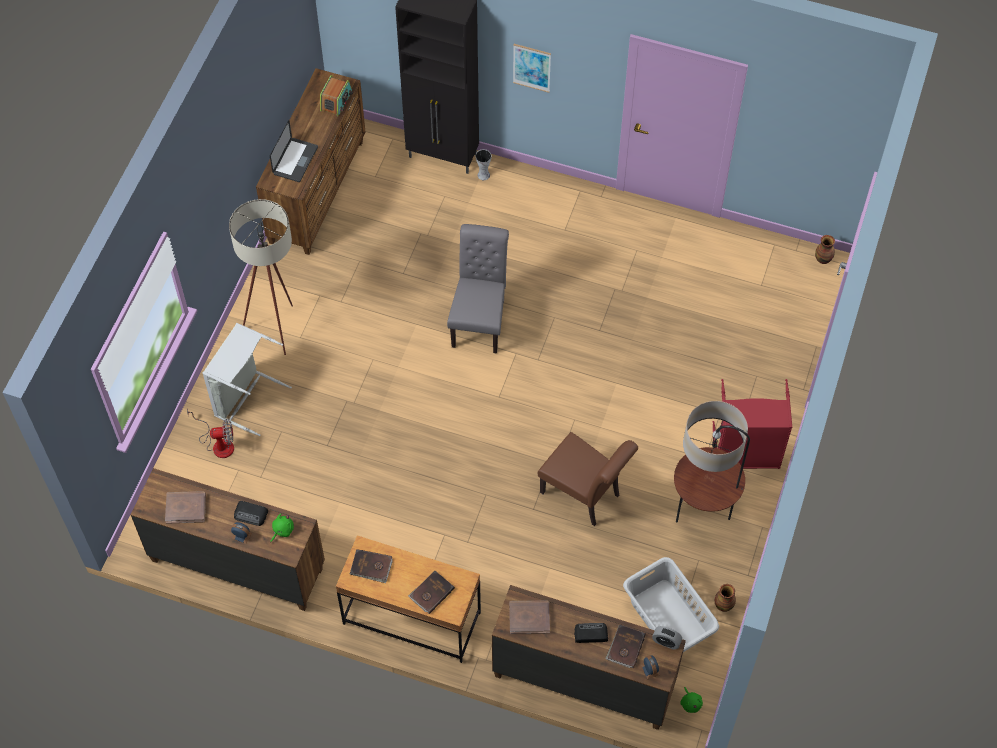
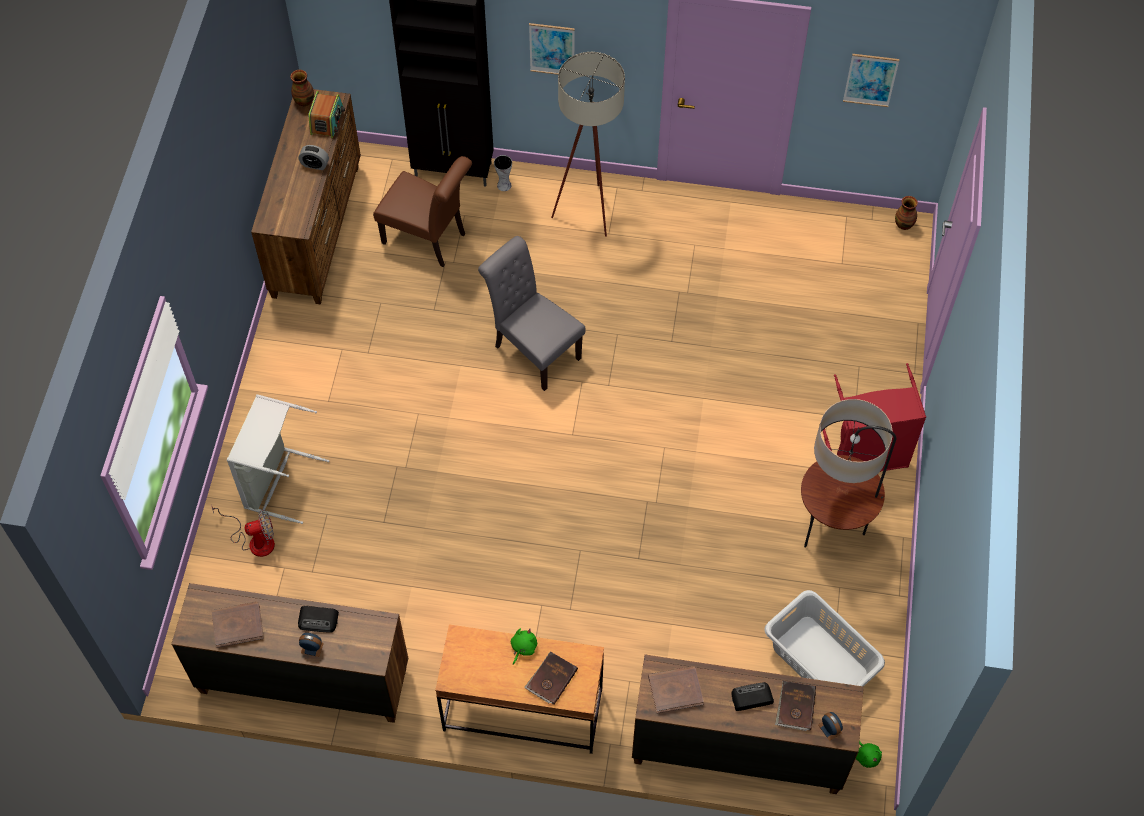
camera: 10 degrees left, 0 degrees up
beige floor lamp [229,199,293,355] -> beige floor lamp moved to [551,52,625,237]
laptop [270,120,318,182] -> none
green plush toy [270,514,294,542] -> green plush toy moved to [511,628,537,665]
brown book [350,549,393,583] -> none
grey chair [447,224,509,354] -> grey chair turned 45 degrees counterclockwise [478,236,586,391]
brown chair [538,432,638,526] -> brown chair moved to [373,156,472,267]
alarm clock [652,626,682,649] -> alarm clock moved to [299,145,329,170]
vase [715,584,736,612] -> vase moved to [290,70,314,106]
none -> picture [843,54,900,107]

